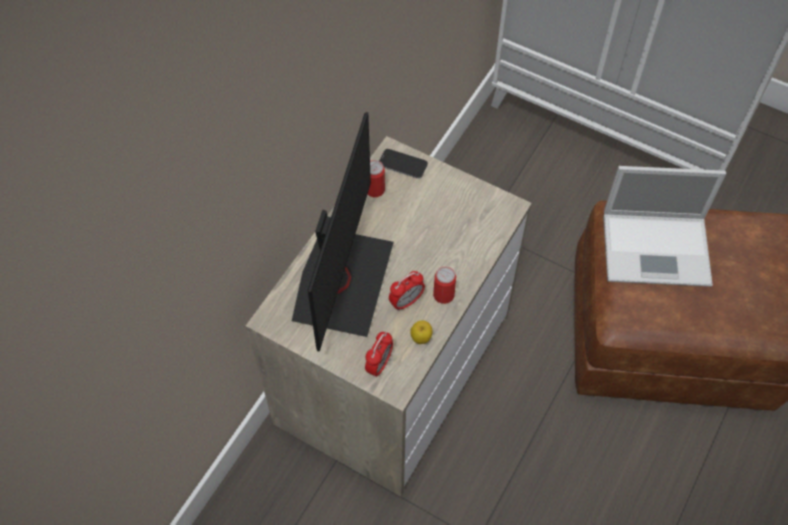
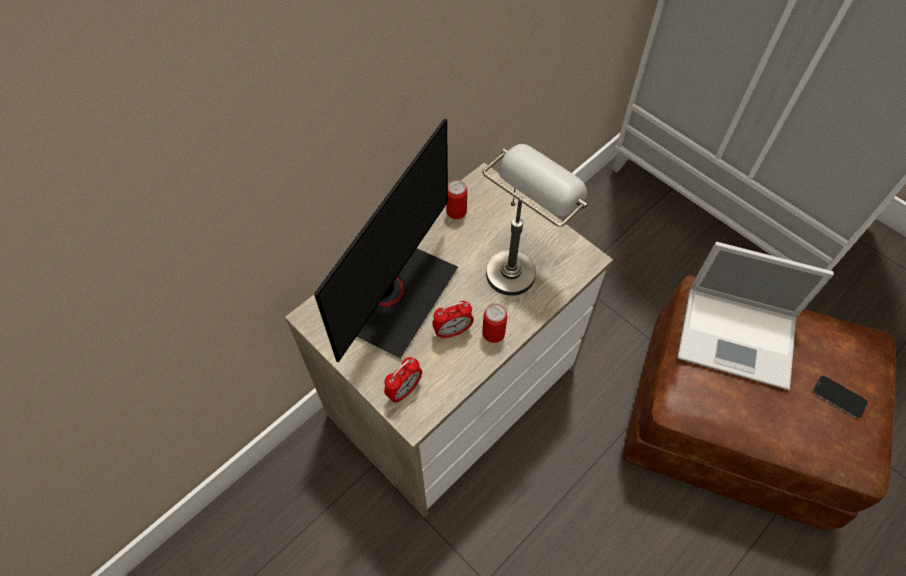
camera: 15 degrees right, 0 degrees up
phone [379,149,428,179] -> phone moved to [813,376,867,418]
apple [410,320,433,344] -> none
none -> grey table lamp [483,144,588,296]

